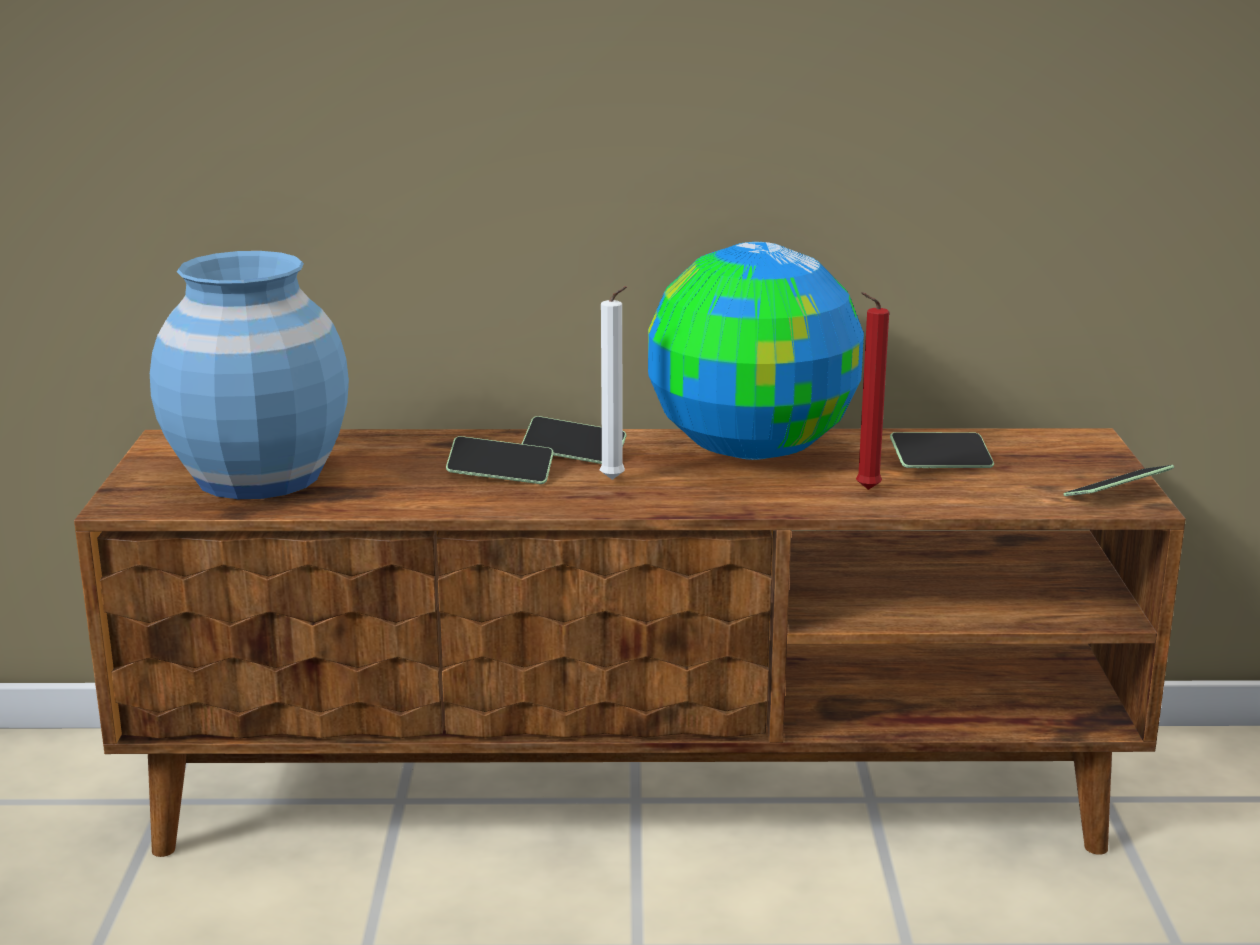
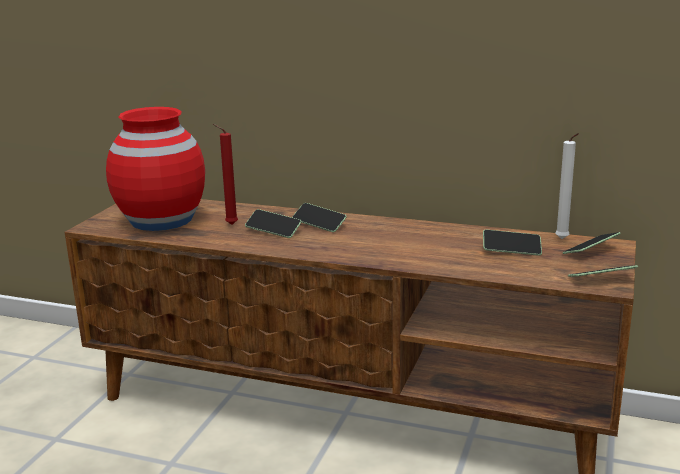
camera: 20 degrees right, 0 degrees up
blue vase [150,251,349,499] -> red vase [106,107,205,231]
white candle [600,286,627,480] -> white candle moved to [555,133,579,239]
globe [648,242,864,460] -> none
red candle [856,292,889,490] -> red candle moved to [213,124,238,225]
none -> phone [563,232,620,254]

